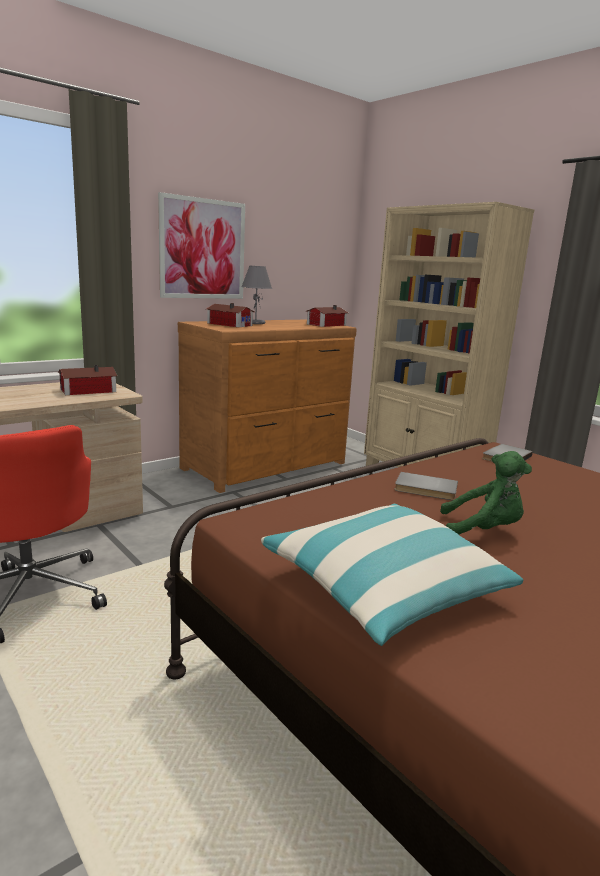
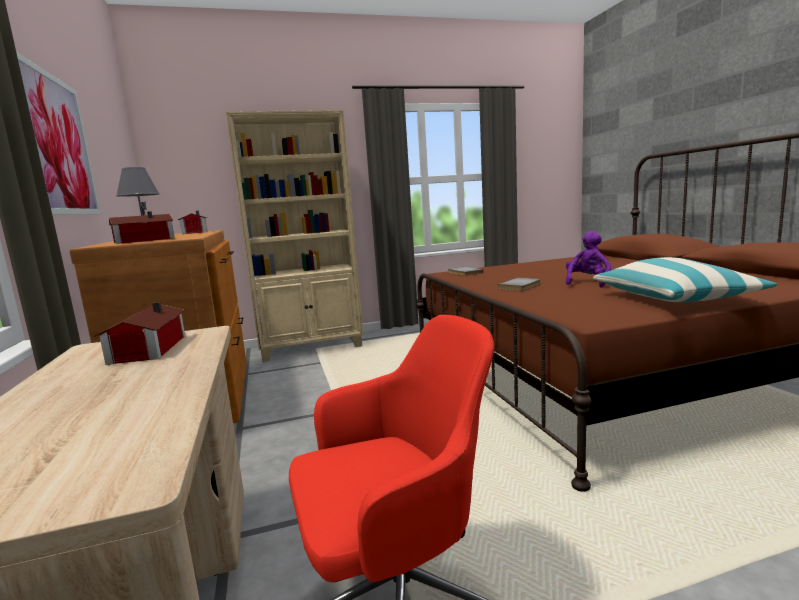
camera: 65 degrees left, 5 degrees down
green plush toy [440,451,532,534] -> purple plush toy [566,231,611,288]

